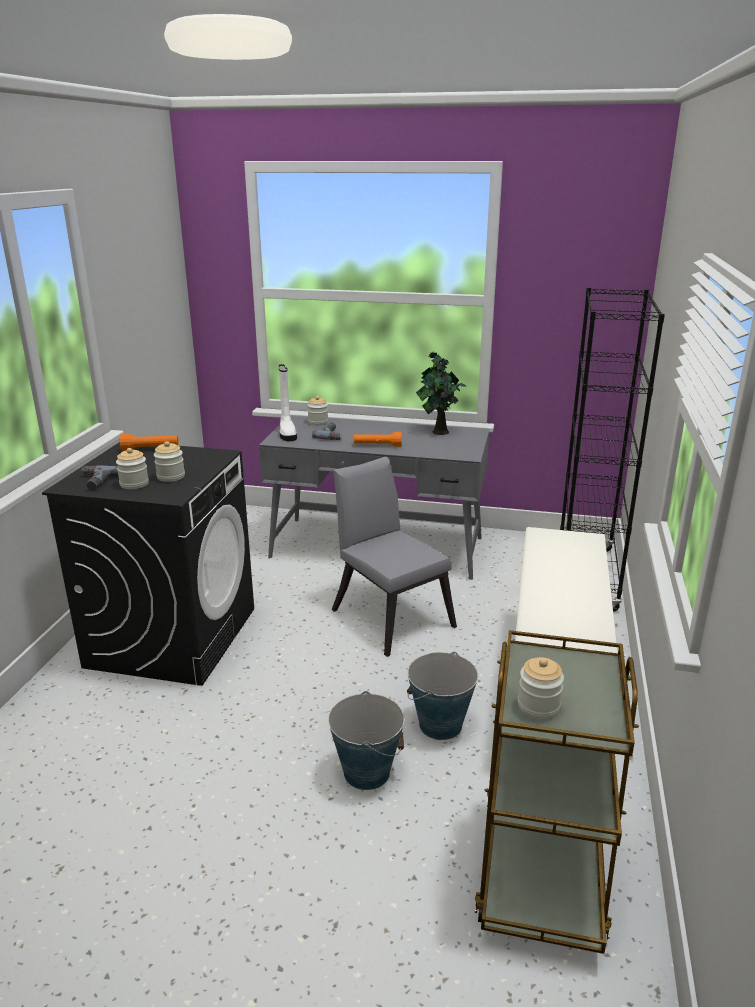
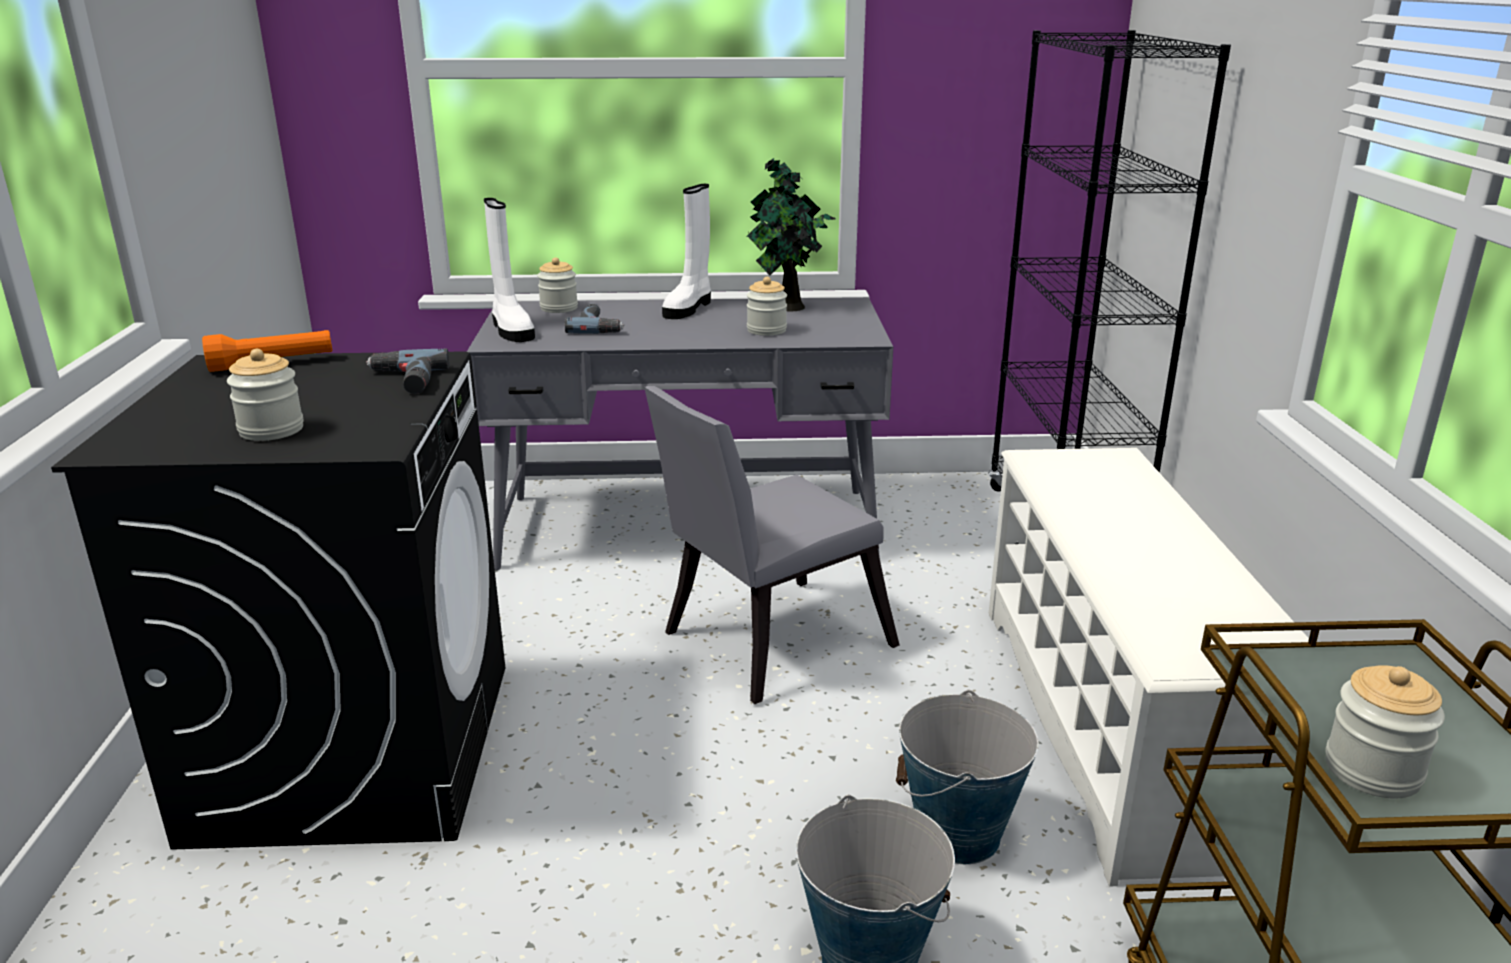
camera: 15 degrees left, 0 degrees up
power drill [81,465,119,490] -> power drill moved to [366,348,449,394]
jar [154,441,185,482] -> jar moved to [747,277,787,336]
grey chair [332,456,457,657] -> grey chair turned 75 degrees counterclockwise [644,386,899,704]
orange flashlight [354,432,402,446] -> none
none -> white boot [662,184,711,319]

